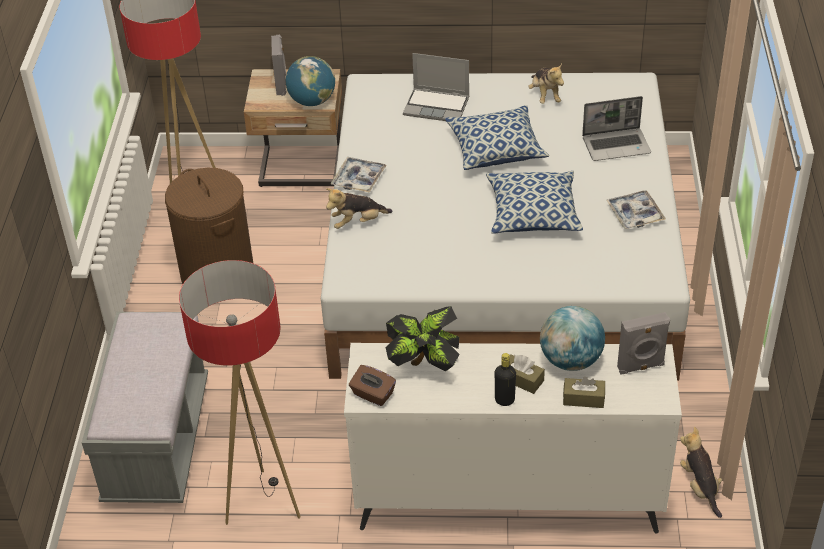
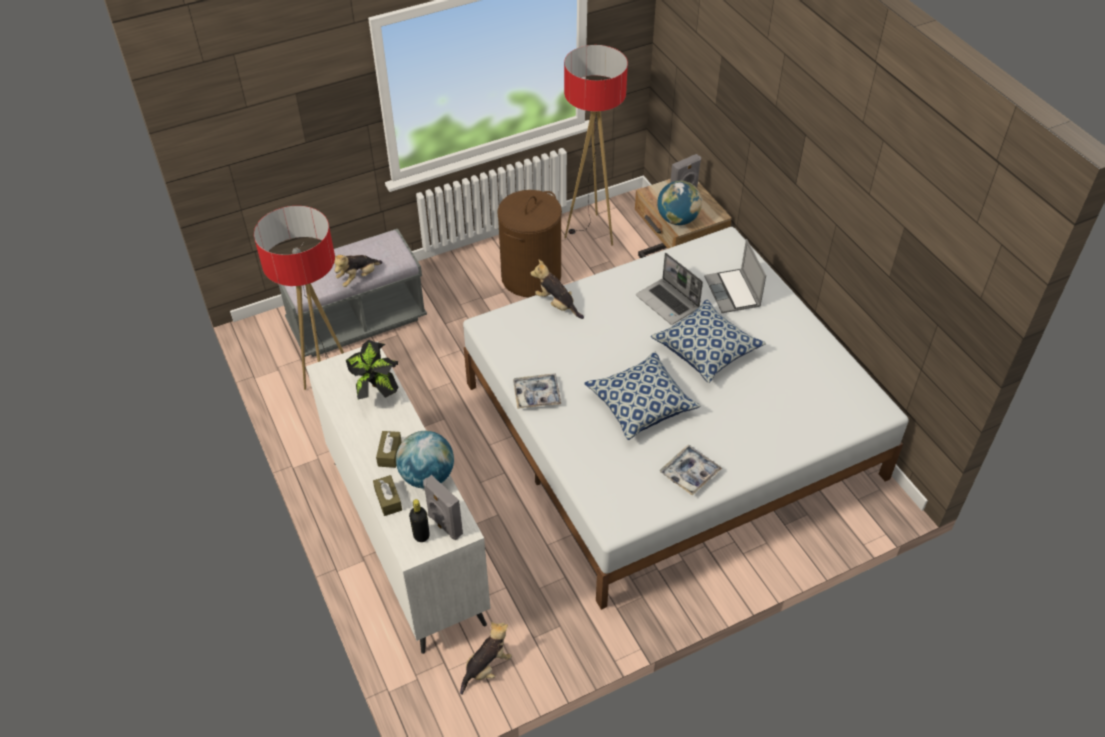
camera: 60 degrees right, 5 degrees up
tray [331,157,387,193] -> tray moved to [513,373,561,409]
brown tissue box [349,365,396,406] -> none
black bottle [495,353,516,406] -> black bottle moved to [409,499,430,542]
plush toy [528,64,564,104] -> plush toy moved to [334,255,383,287]
laptop [582,96,651,161] -> laptop moved to [636,253,703,325]

